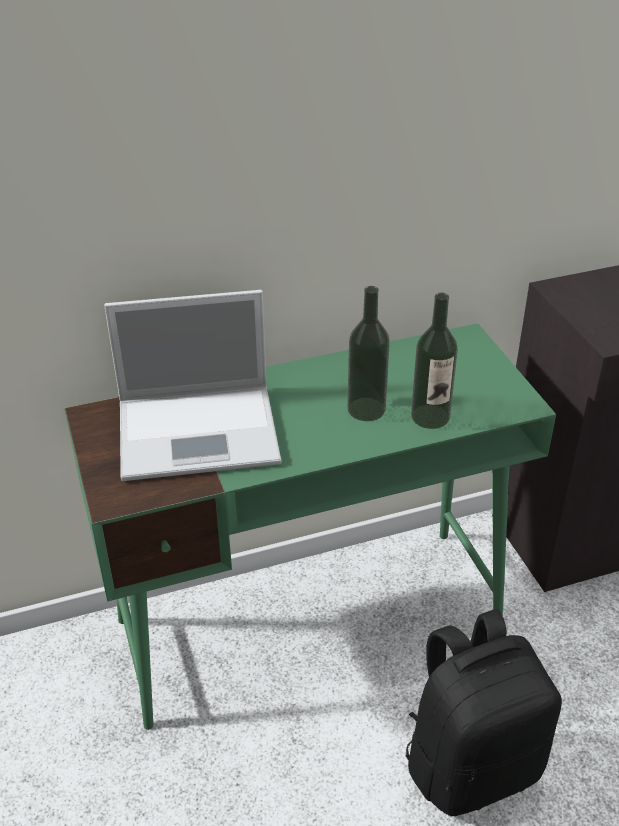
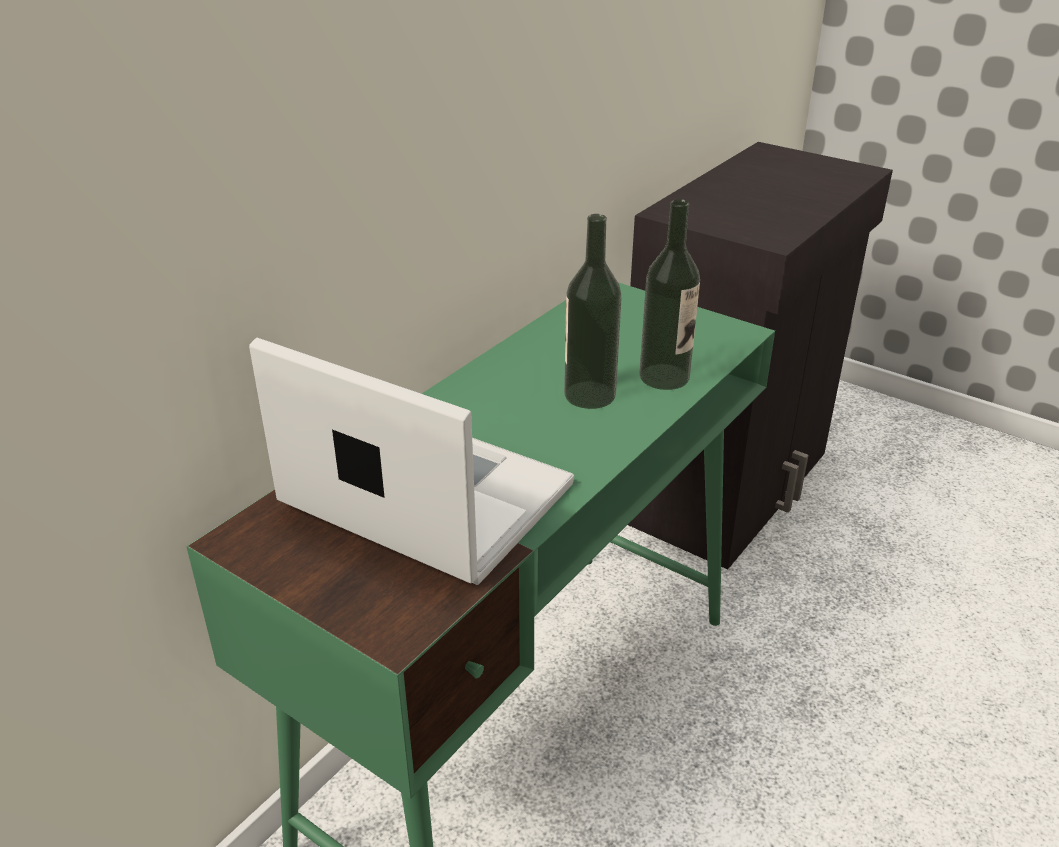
camera: 35 degrees left, 5 degrees down
laptop [104,290,281,481] -> laptop turned 105 degrees counterclockwise [249,338,574,585]
black backpack [406,609,562,816] -> none

